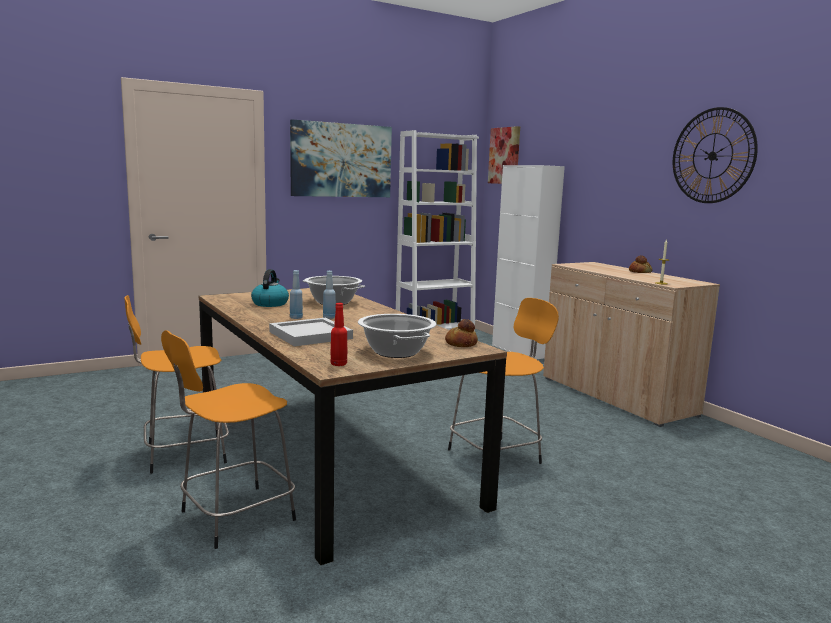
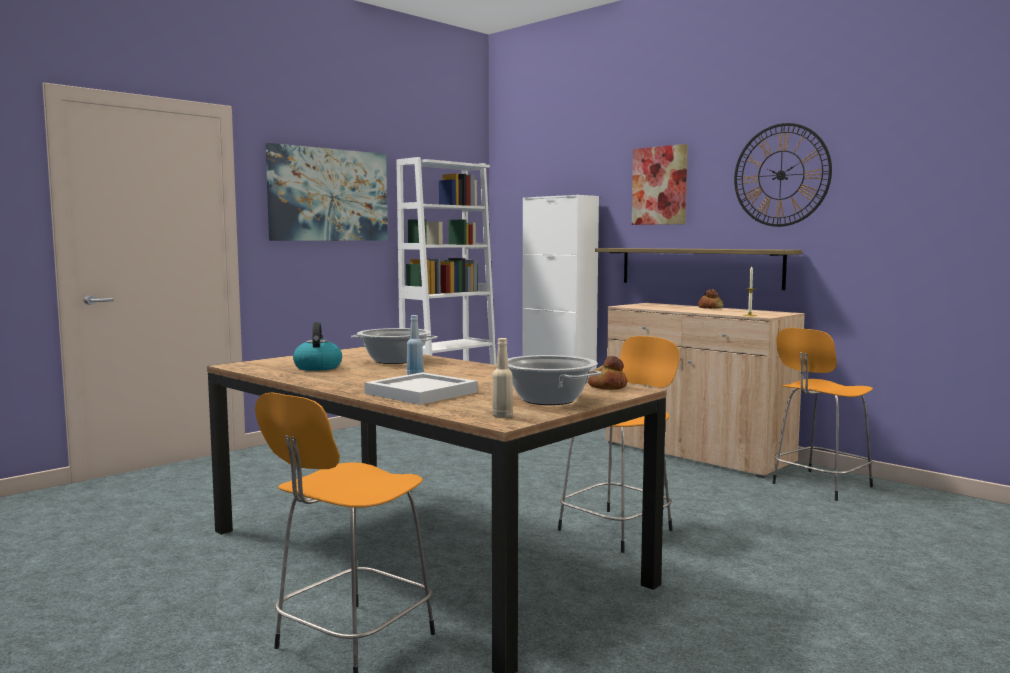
camera: 15 degrees left, 5 degrees down
orange stool [124,295,229,474] -> orange stool moved to [772,328,873,501]
blue bottle [290,270,303,319] -> none
red bottle [331,303,347,366] -> beige bottle [492,338,513,418]
picture [488,126,520,184] -> picture moved to [632,144,688,225]
none -> shelf [595,248,802,290]

